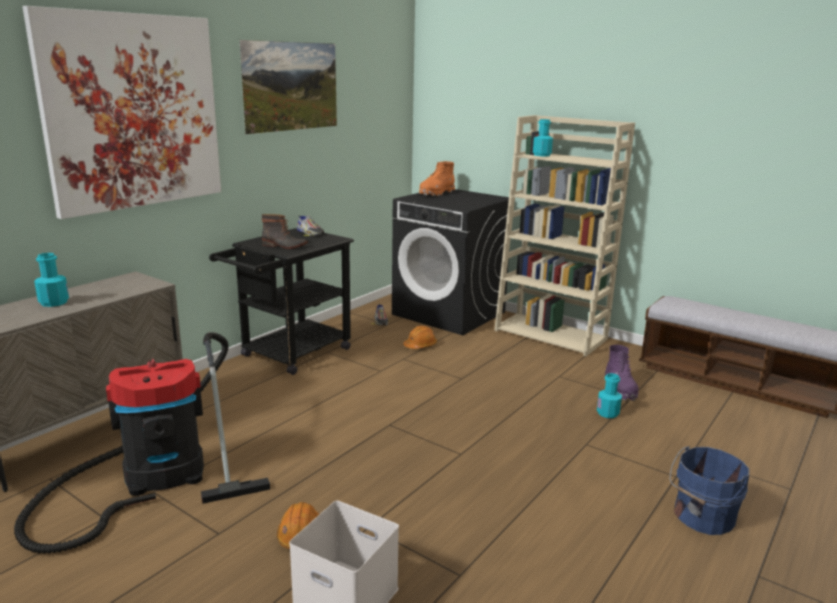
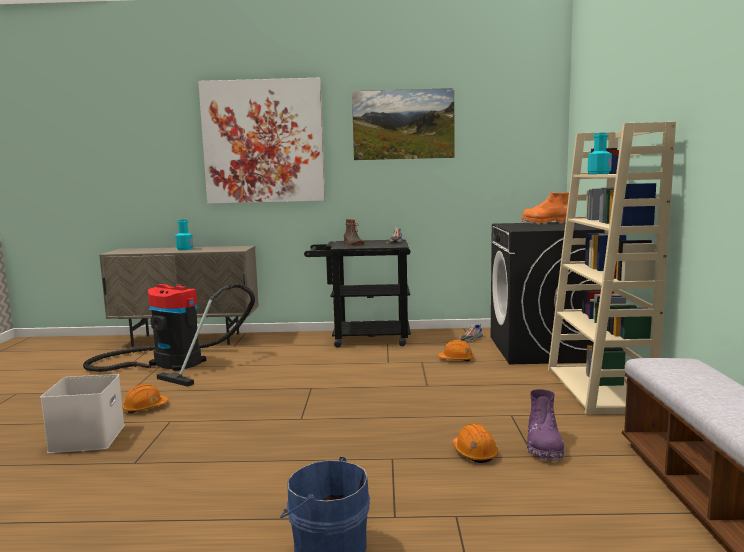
camera: 55 degrees right, 10 degrees down
turquoise bottle [597,373,622,418] -> orange hard hat [452,424,498,463]
purple boot [605,345,639,401] -> purple boot turned 45 degrees counterclockwise [527,389,564,462]

